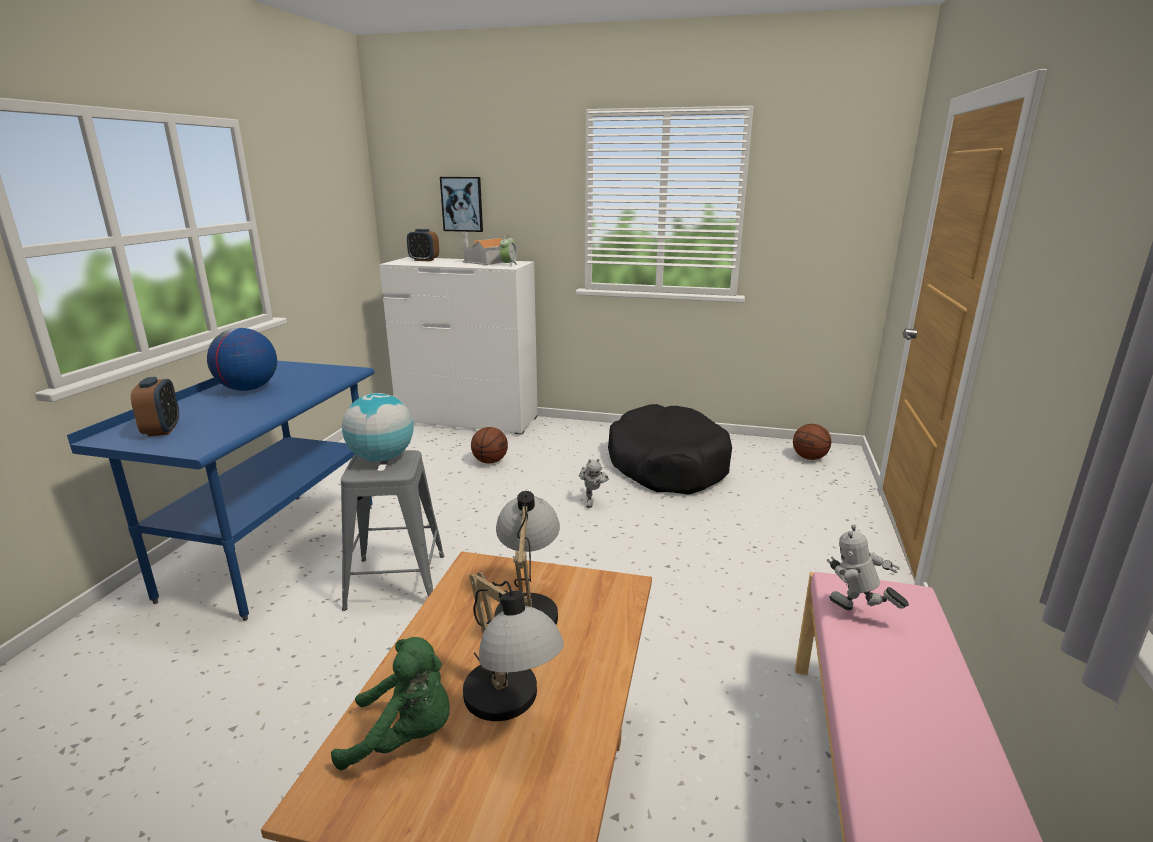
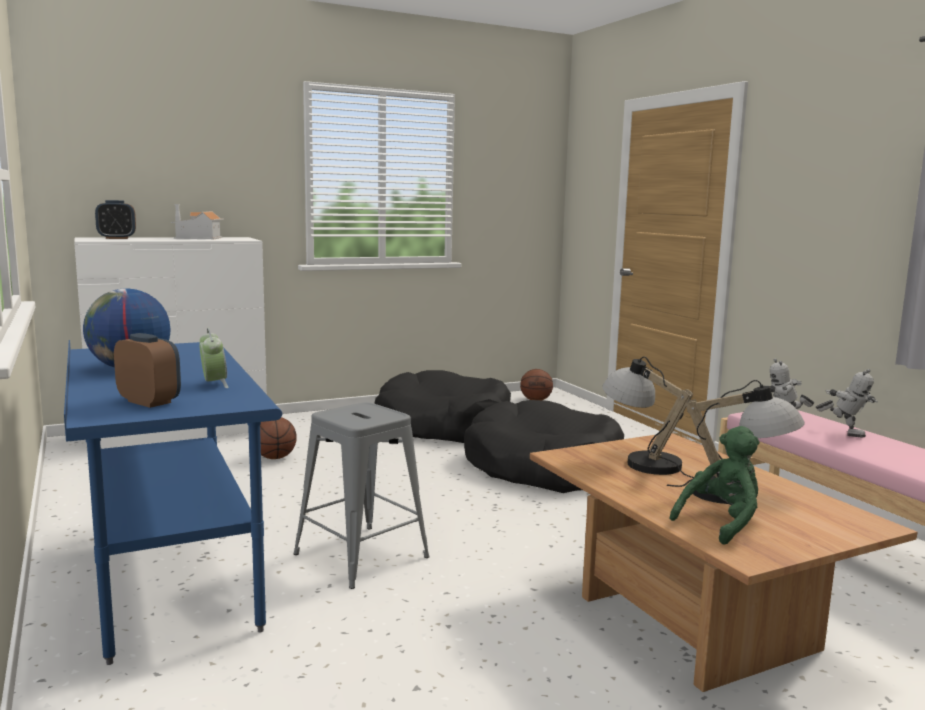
camera: 40 degrees left, 10 degrees down
globe [342,393,414,462] -> none
picture [440,177,483,232] -> none
alarm clock [500,235,517,267] -> alarm clock moved to [199,328,228,388]
toy robot [579,459,609,508] -> toy robot moved to [816,369,878,437]
none -> black dog bed [464,400,624,493]

